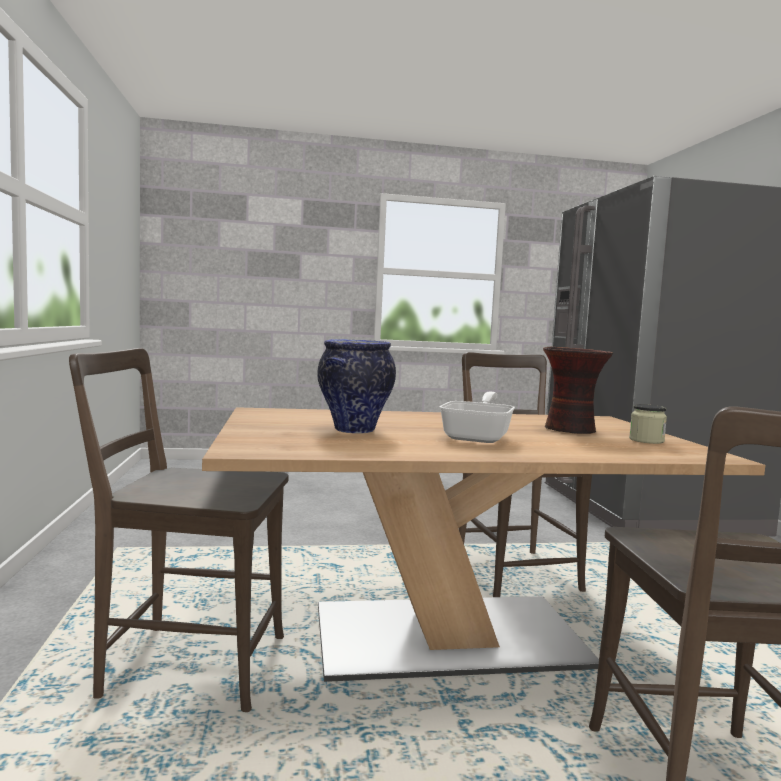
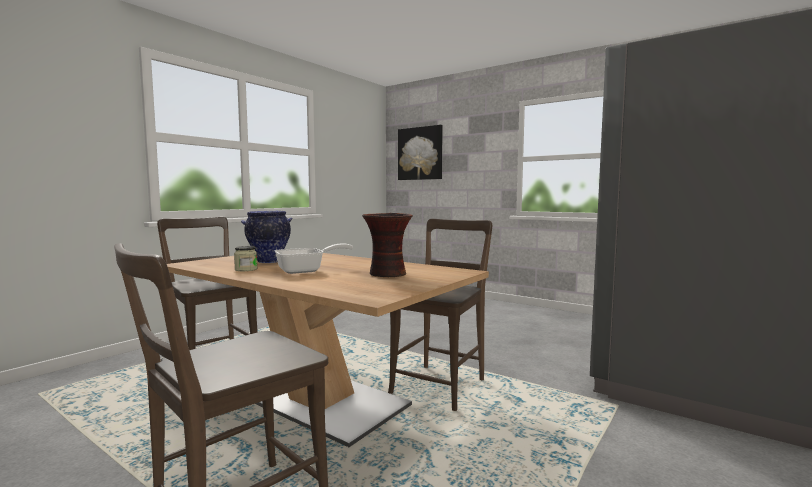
camera: 45 degrees right, 0 degrees up
jar [629,404,667,444] -> jar moved to [234,246,257,271]
none -> picture [398,125,443,180]

